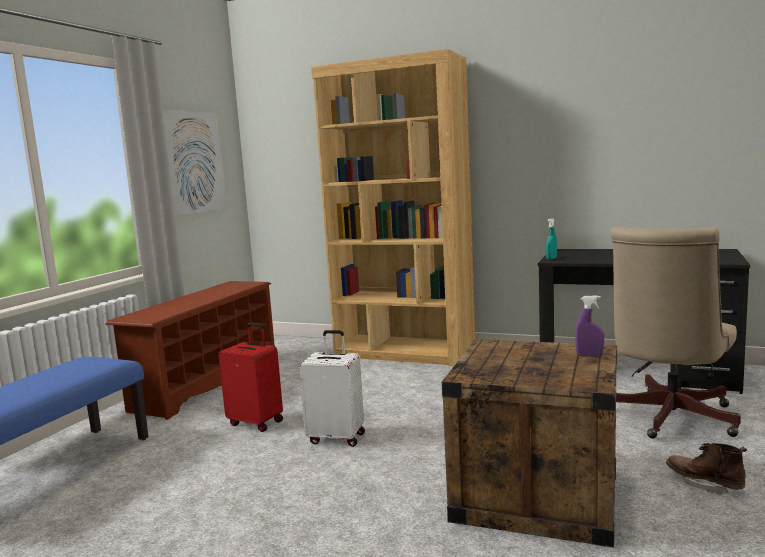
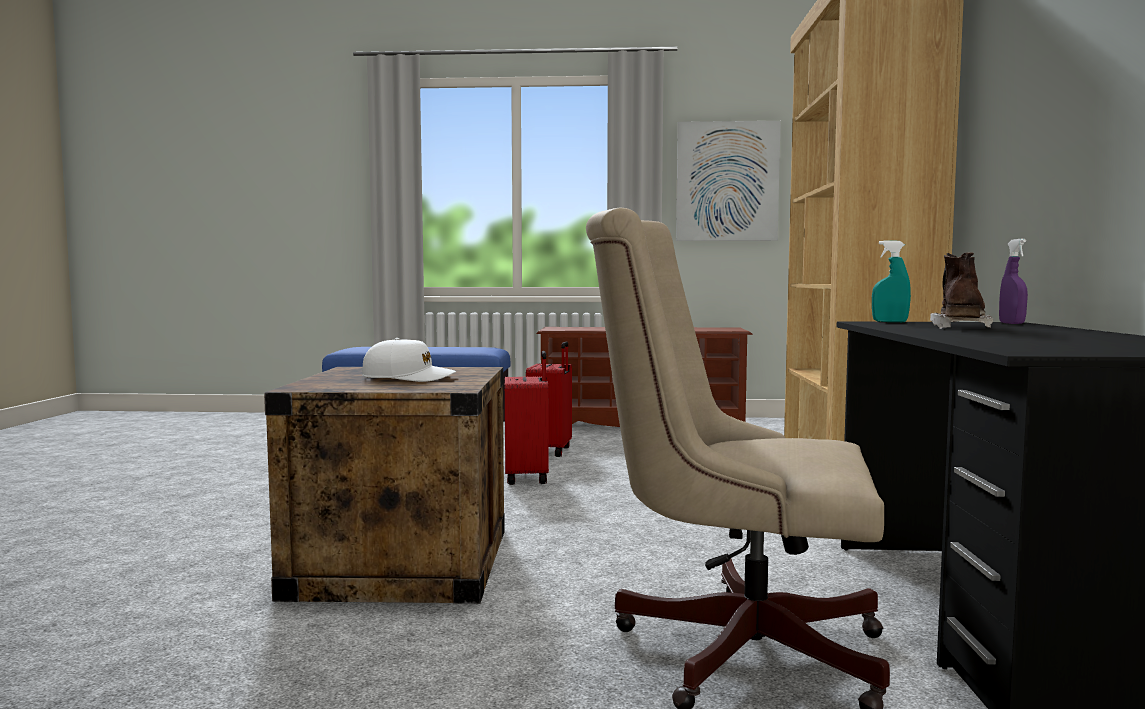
camera: 70 degrees right, 5 degrees down
white suitcase [299,330,365,447] -> red suitcase [505,351,549,485]
purple spray bottle [575,295,604,357] -> purple spray bottle moved to [999,239,1028,324]
brown boot [666,443,747,495] -> brown boot moved to [930,252,993,329]
none -> white cap [362,338,456,382]

